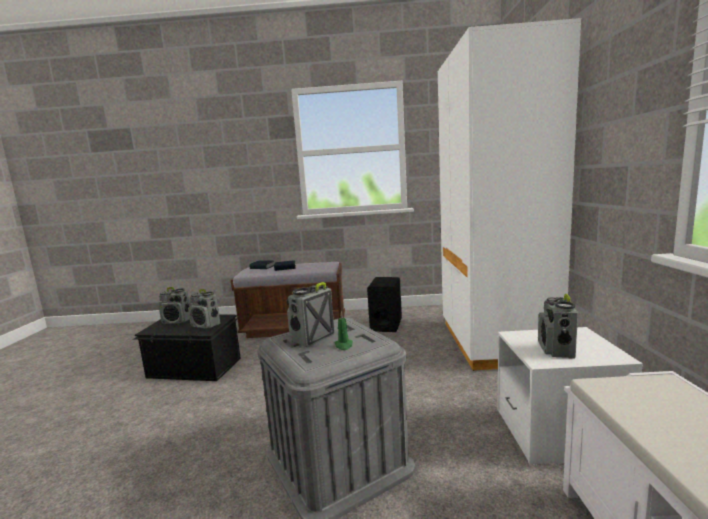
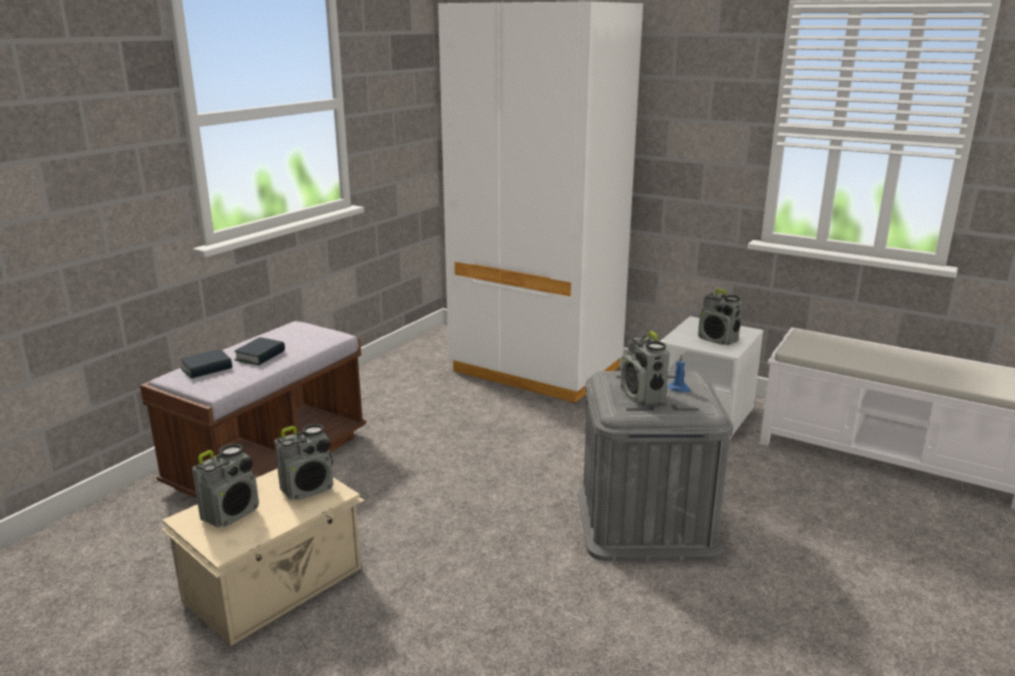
camera: 60 degrees left, 10 degrees up
black storage box [133,315,241,381] -> beige storage box [162,468,365,646]
green candle [335,311,353,350] -> blue candle [668,354,691,392]
black speaker [367,277,402,332] -> none

